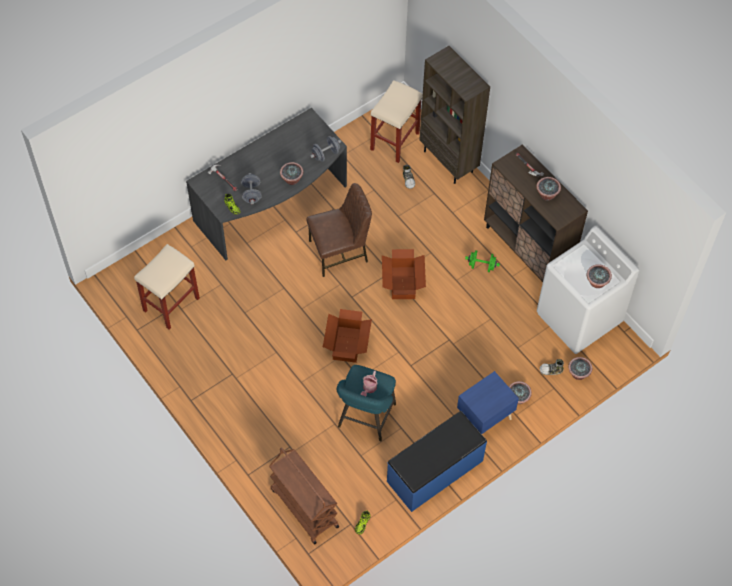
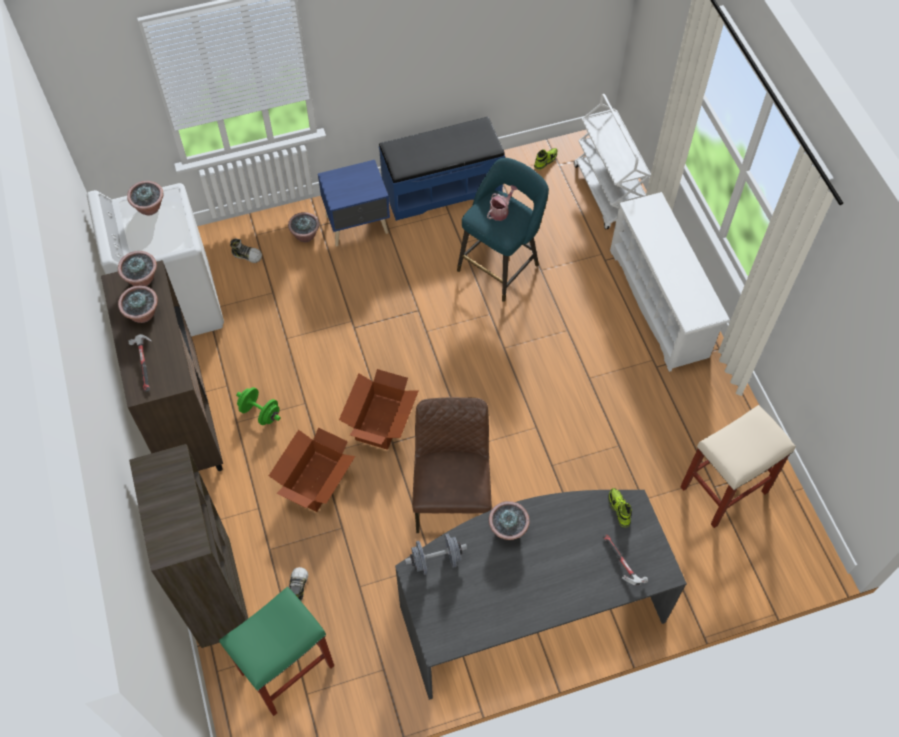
camera: 160 degrees left, 0 degrees up
grey dumbbell [241,173,262,204] -> none
brown cart [269,448,339,544] -> white cart [574,94,651,229]
brown chair [306,183,372,277] -> brown chair turned 90 degrees clockwise [412,397,491,533]
cardboard box [323,309,372,363] -> cardboard box moved to [269,428,355,512]
beige stool [370,80,422,163] -> green stool [219,587,334,716]
potted plant [568,357,592,380] -> potted plant moved to [118,251,157,286]
none -> white shoe rack [610,192,730,372]

